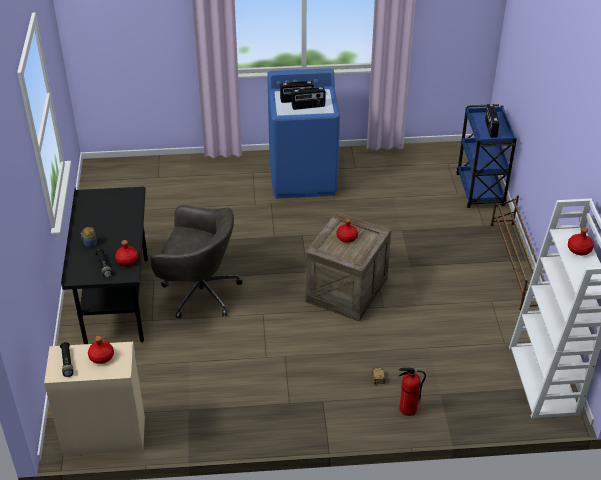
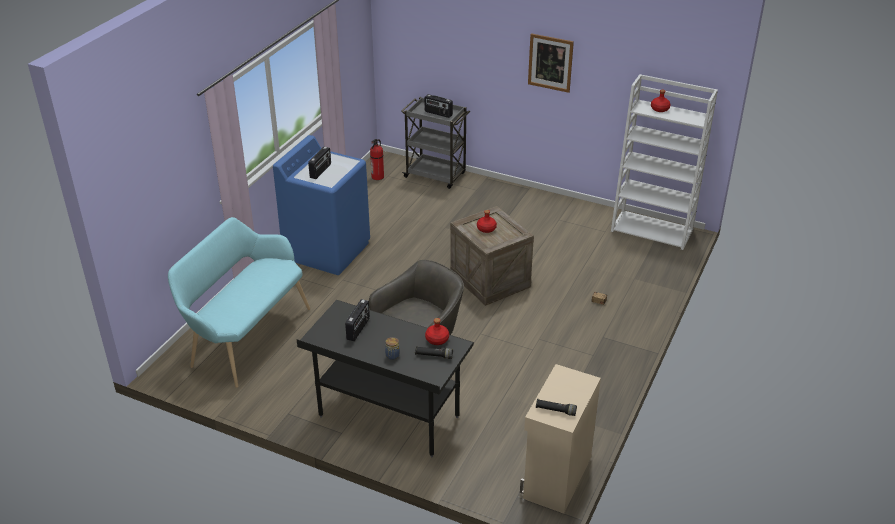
camera: 60 degrees left, 5 degrees down
red bottle [88,336,114,364] -> none
radio [292,87,326,110] -> radio moved to [345,299,370,341]
fire extinguisher [399,368,426,416] -> fire extinguisher moved to [370,139,384,180]
blue cart [456,104,517,208] -> grey cart [401,97,470,189]
brown shoe rack [491,196,545,310] -> none
none -> turquoise bench [168,217,310,388]
none -> picture [528,33,574,93]

